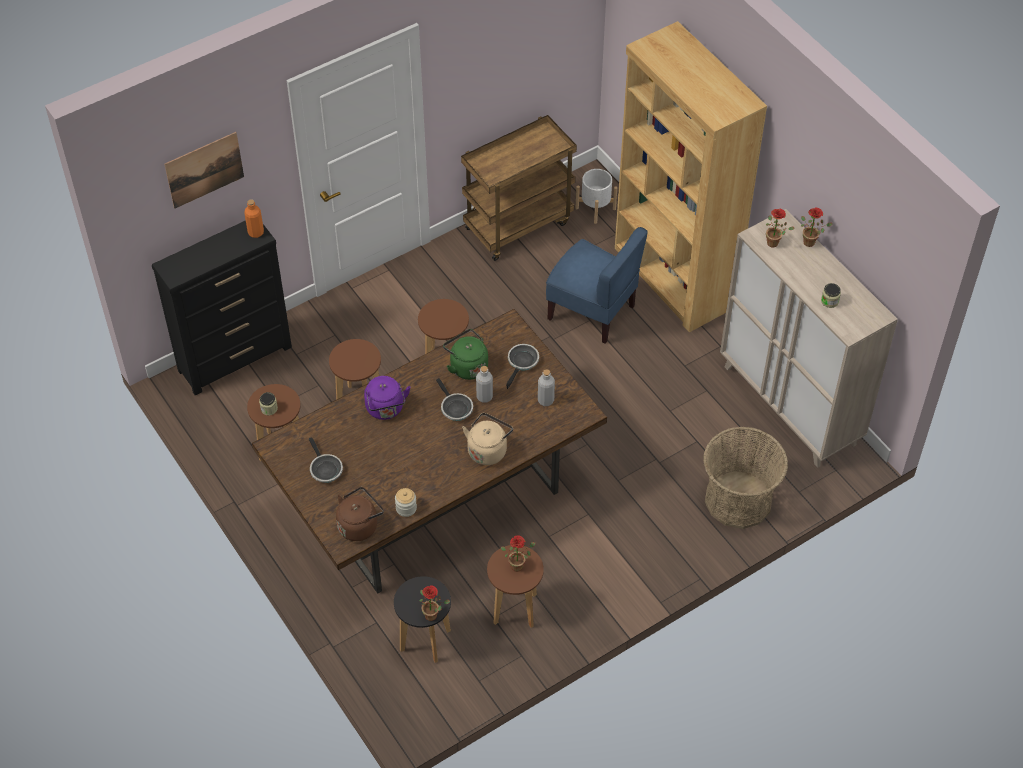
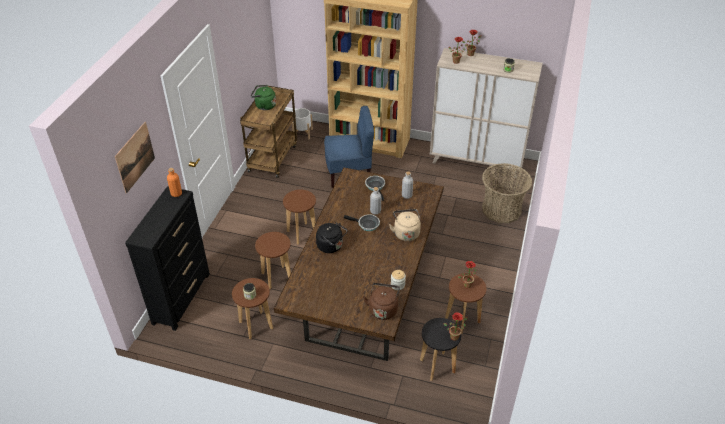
camera: 40 degrees left, 10 degrees down
frying pan [309,437,343,483] -> none
purple kettle [364,376,411,420] -> black kettle [316,222,348,253]
green kettle [443,329,488,380] -> green kettle moved to [251,85,276,110]

